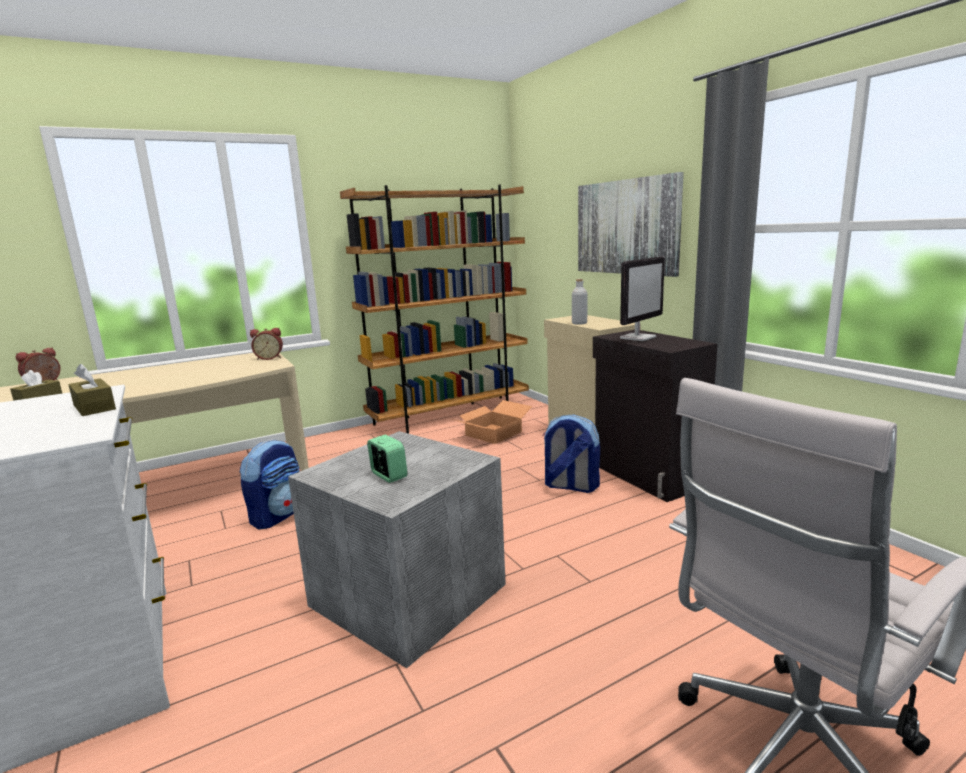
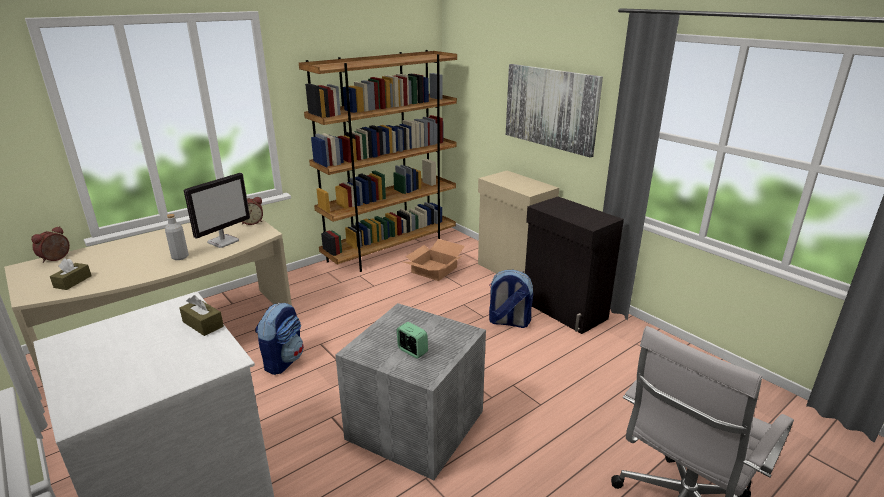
camera: 10 degrees left, 10 degrees up
grey bottle [572,279,587,325] -> grey bottle moved to [165,214,189,260]
monitor [620,257,665,341] -> monitor moved to [184,173,250,248]

